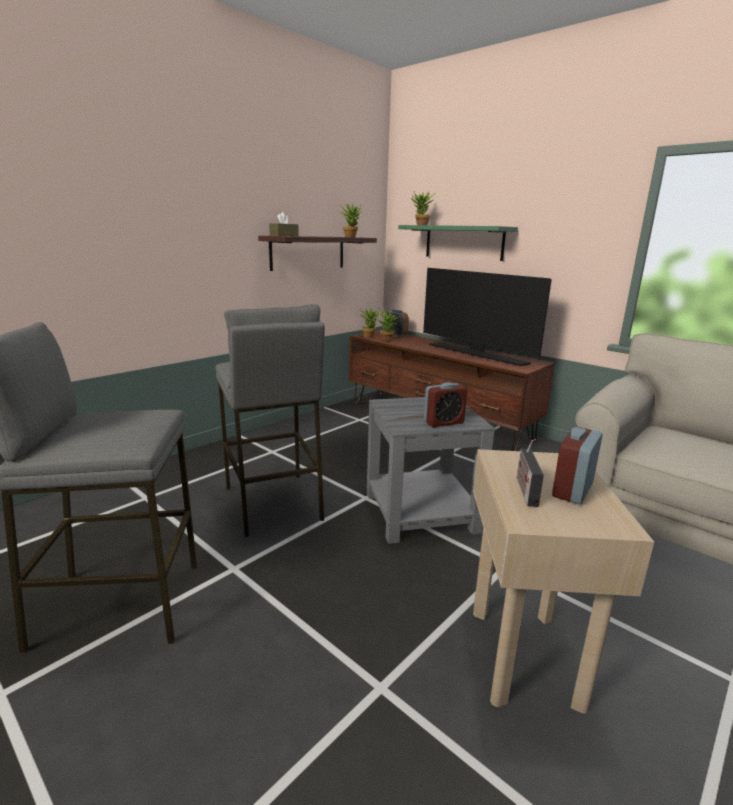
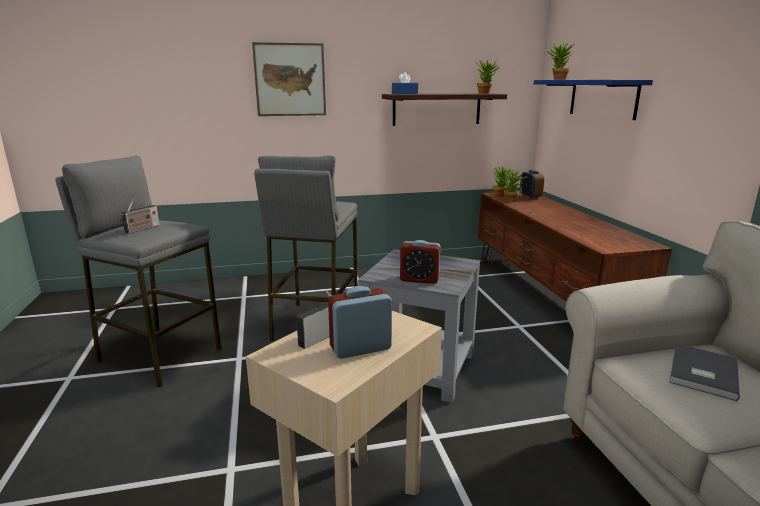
camera: 35 degrees right, 0 degrees up
brown tissue box [269,212,299,236] -> blue tissue box [392,72,418,94]
green shelf [398,225,518,261] -> blue shelf [534,80,653,120]
television [423,268,552,366] -> none
none -> radio [119,199,160,234]
none -> picture [252,42,326,116]
none -> grey book [669,343,740,401]

